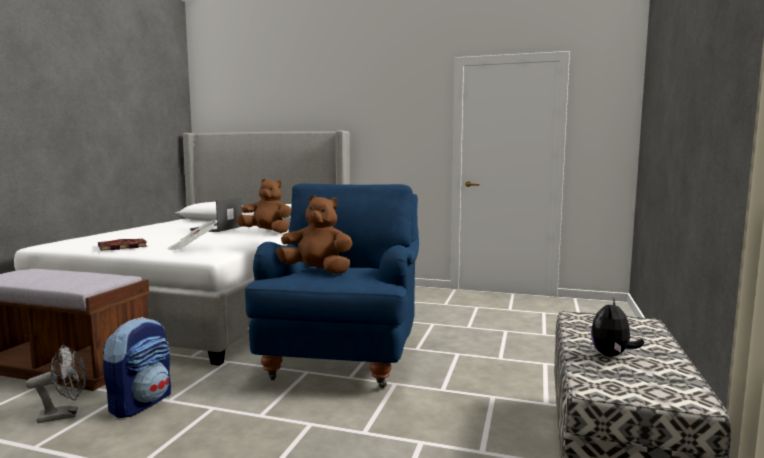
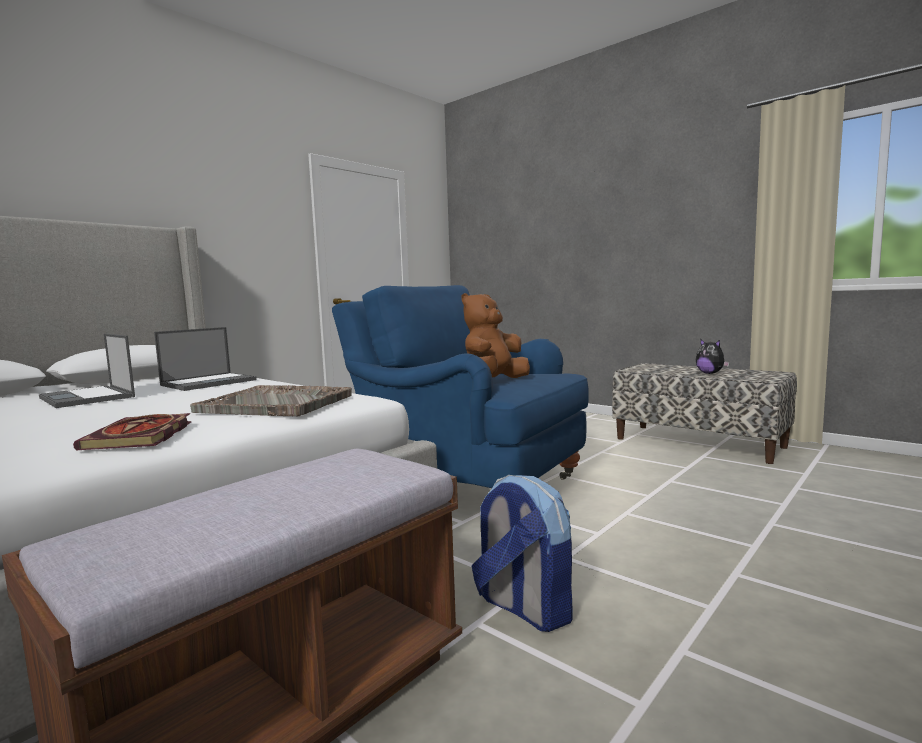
camera: 65 degrees left, 0 degrees up
grey fan [26,345,86,423] -> none
newspaper [167,220,218,250] -> grey tray [190,385,352,416]
brown plush toy [236,179,291,233] -> laptop [154,327,257,391]

